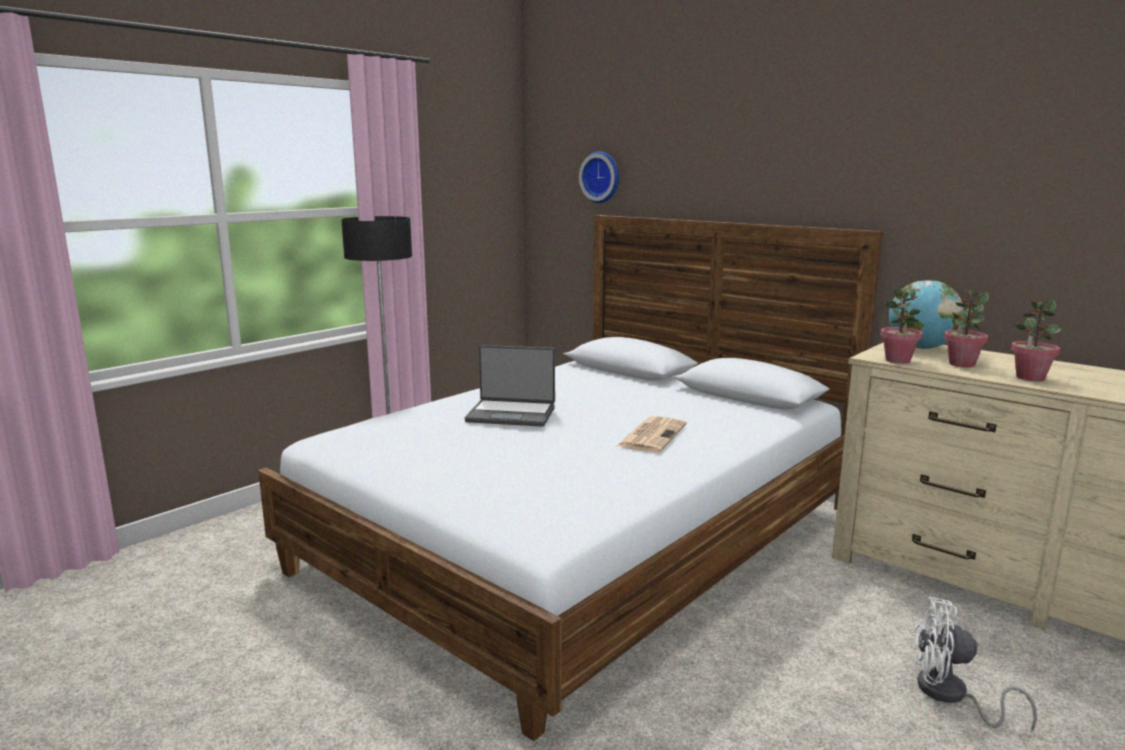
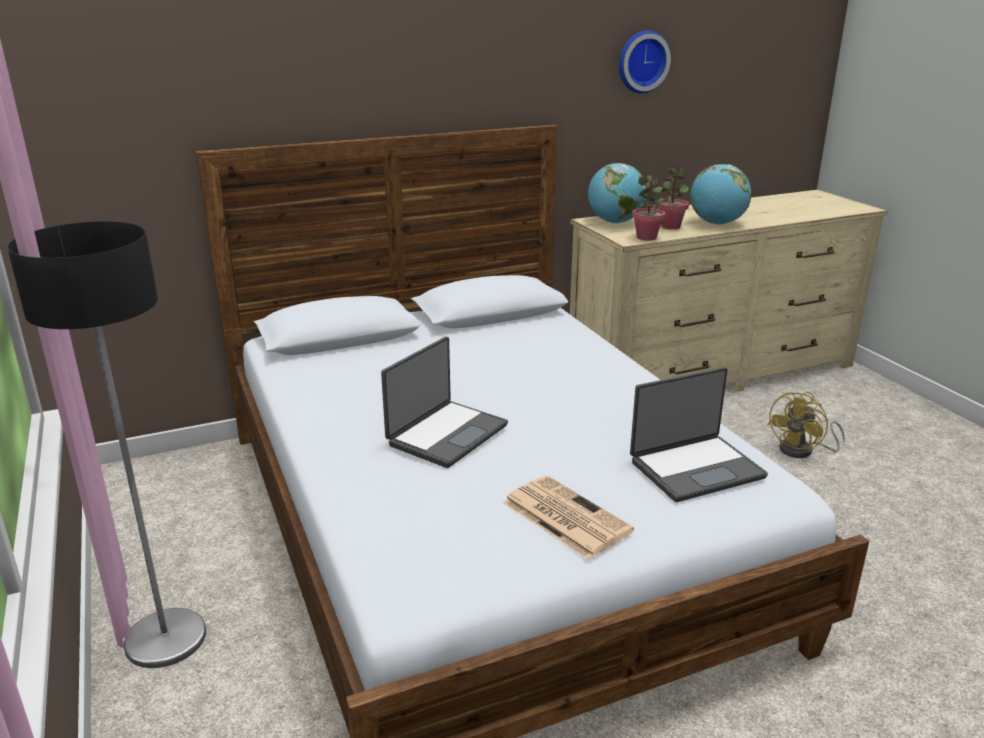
camera: 65 degrees left, 10 degrees up
wall clock [579,151,619,203] -> wall clock moved to [619,30,671,93]
newspaper [617,416,687,452] -> newspaper moved to [503,476,634,559]
white fan [915,597,1037,732] -> yellow fan [767,392,845,458]
potted plant [1011,299,1062,381] -> globe [690,164,752,225]
none -> laptop [630,367,768,502]

